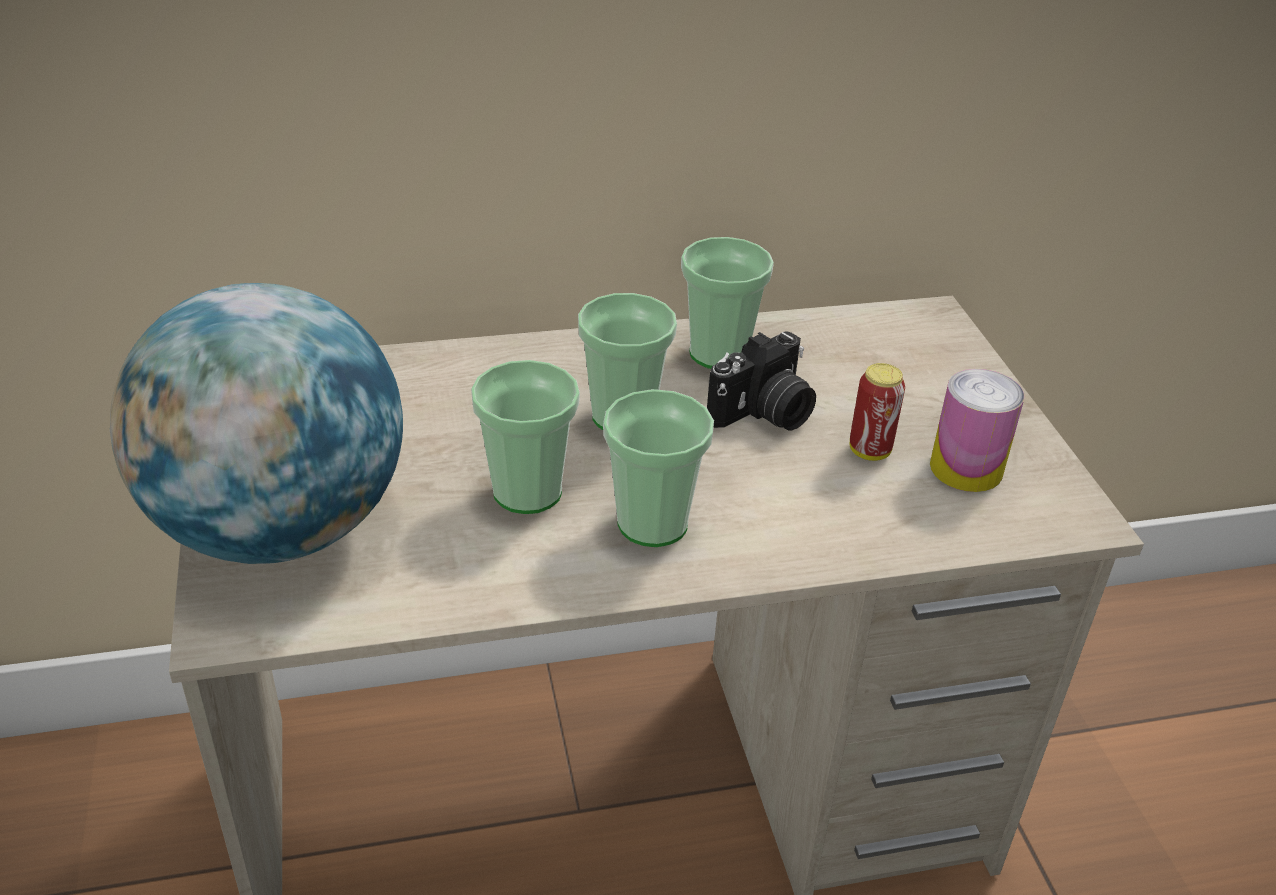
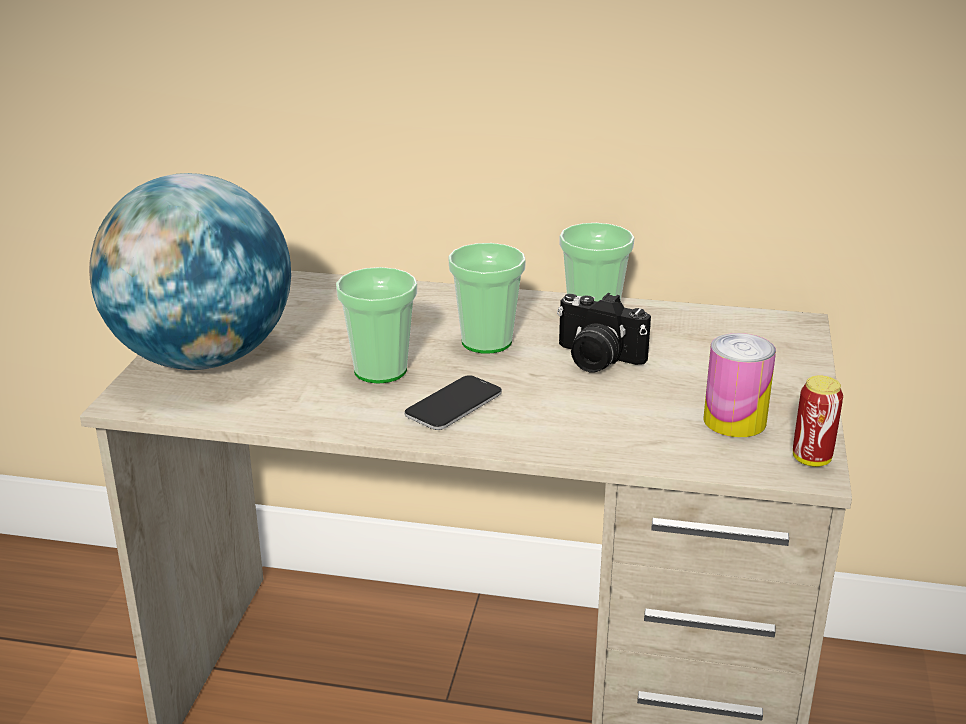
camera: 25 degrees right, 10 degrees down
cup [603,389,714,547] -> phone [405,375,502,430]
camera [707,332,816,431] -> camera turned 45 degrees clockwise [557,293,651,372]
can [850,363,905,461] -> can moved to [793,375,843,467]

